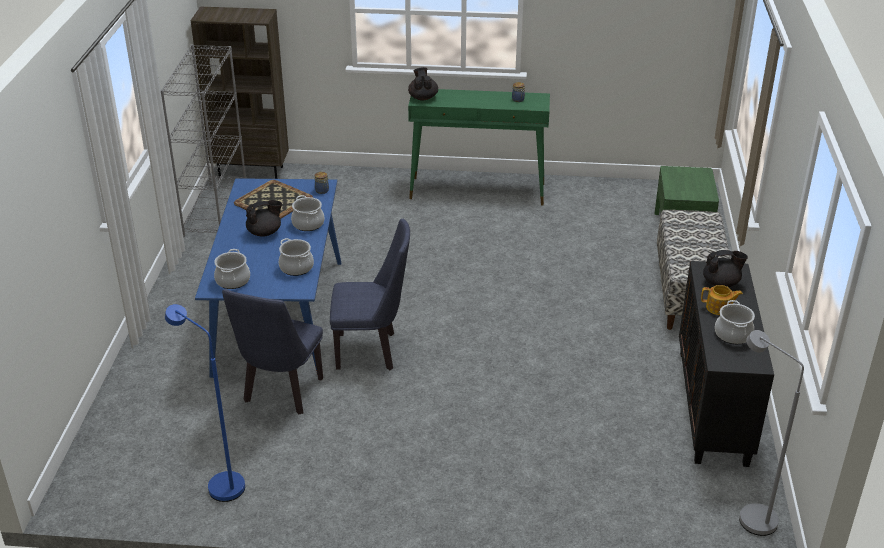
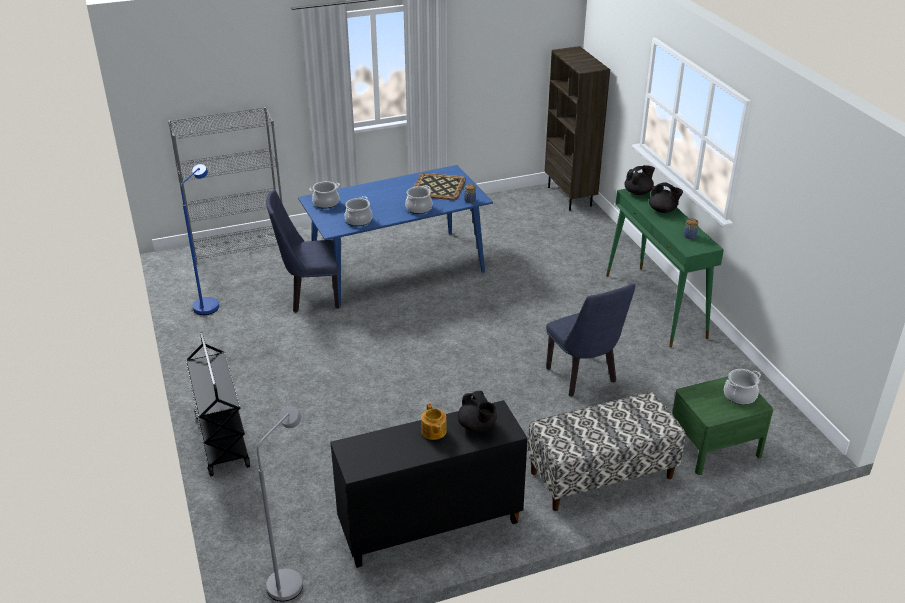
camera: 65 degrees right, 0 degrees up
grey bookcase [161,45,246,237] -> grey bookcase moved to [168,107,283,265]
black teapot [246,200,282,237] -> black teapot moved to [649,182,683,213]
blue chair [330,219,410,370] -> blue chair moved to [546,283,635,397]
cooking pot [715,300,755,344] -> cooking pot moved to [724,369,761,405]
none -> black cart [186,332,250,476]

